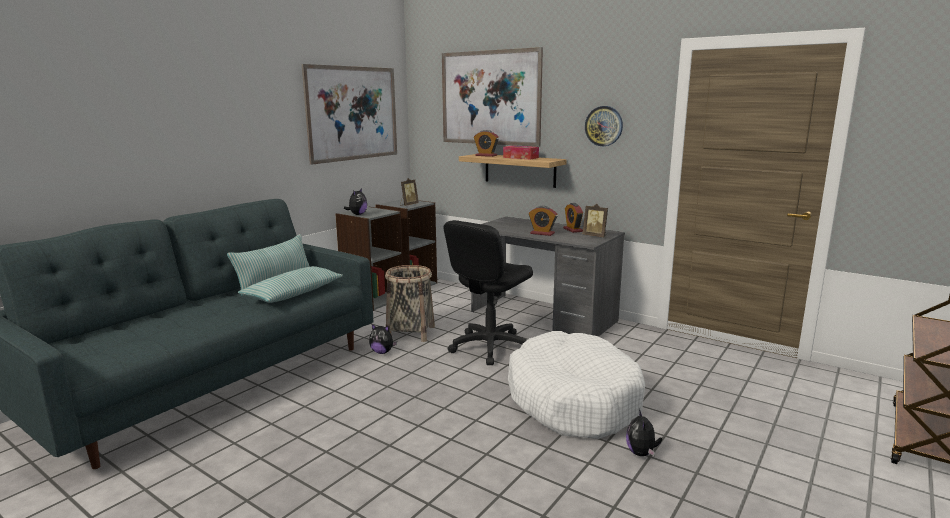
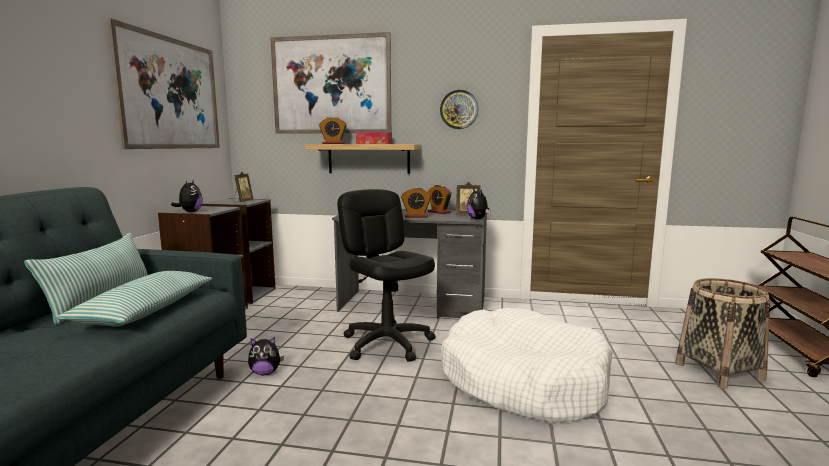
camera: 25 degrees left, 5 degrees down
basket [385,265,435,342] -> basket moved to [675,278,770,389]
black office chair [443,220,533,365] -> black office chair turned 135 degrees clockwise [337,189,436,362]
plush toy [626,409,662,456] -> plush toy moved to [467,188,490,219]

